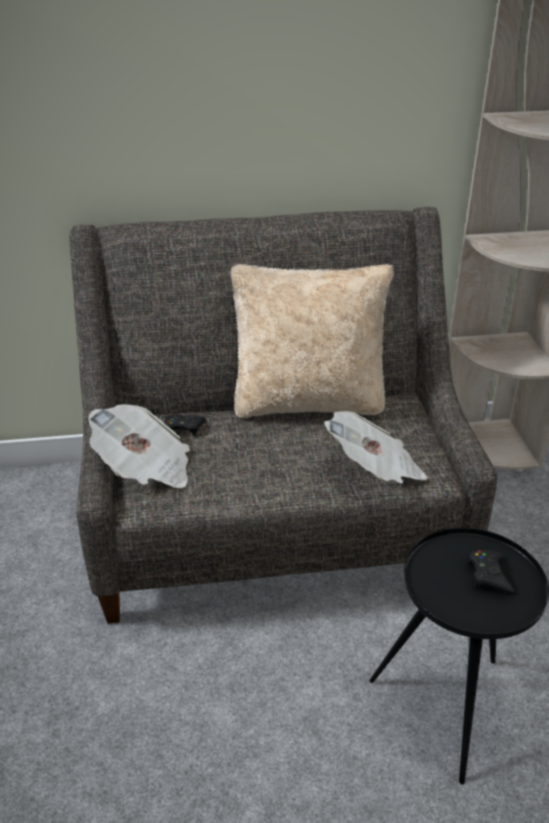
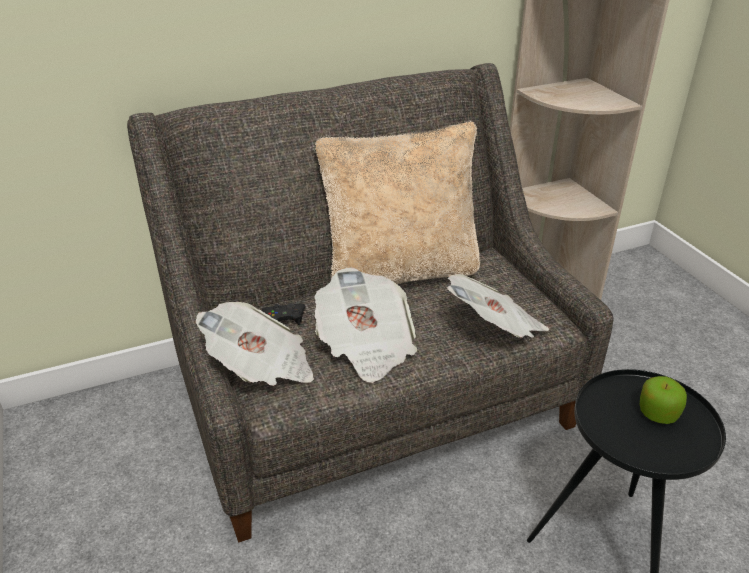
camera: 15 degrees left, 0 degrees up
black game controller [468,550,516,594] -> apple [640,376,687,424]
none -> newspaper [315,267,417,383]

